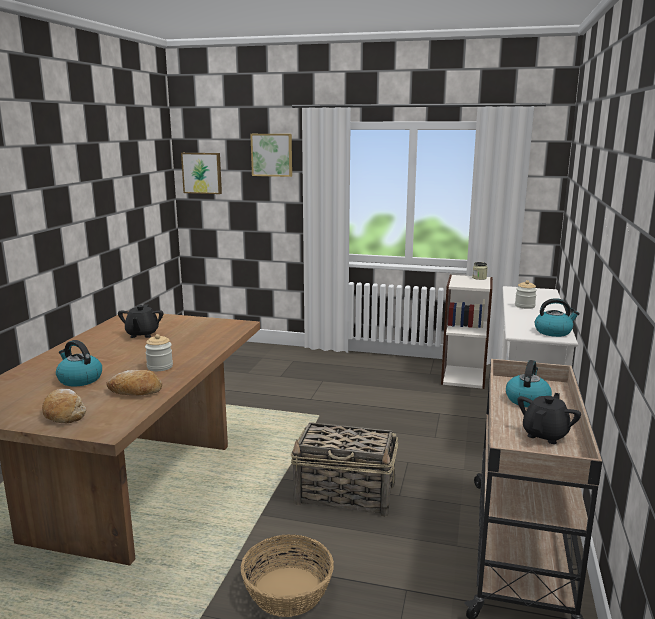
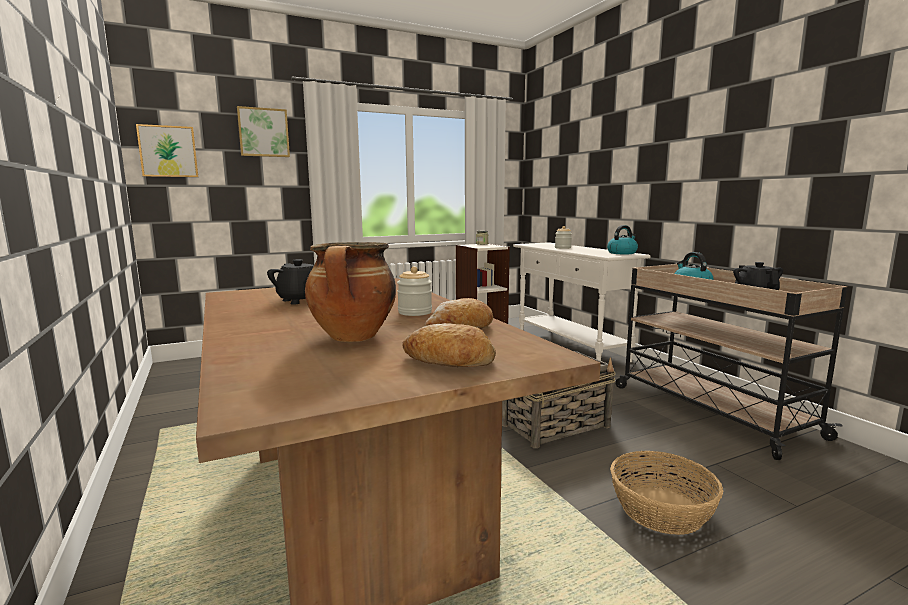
camera: 40 degrees left, 5 degrees down
kettle [56,340,102,387] -> cooking pot [305,242,396,342]

